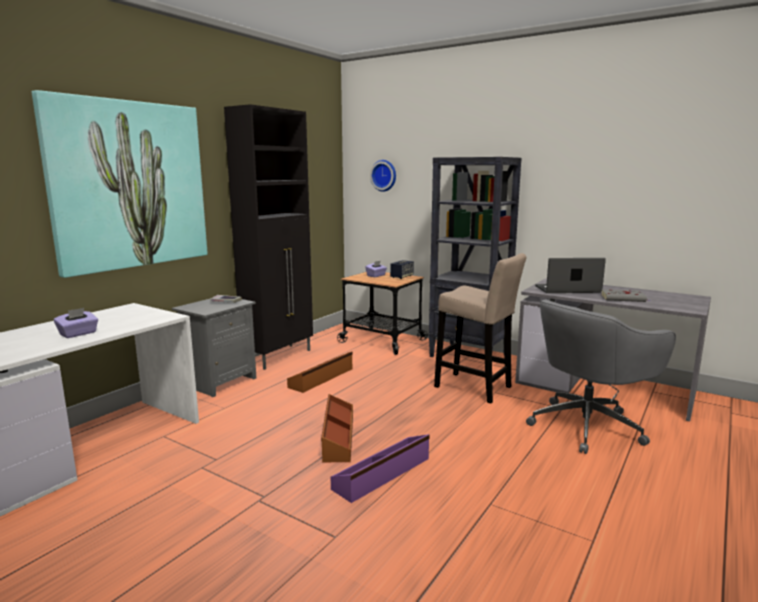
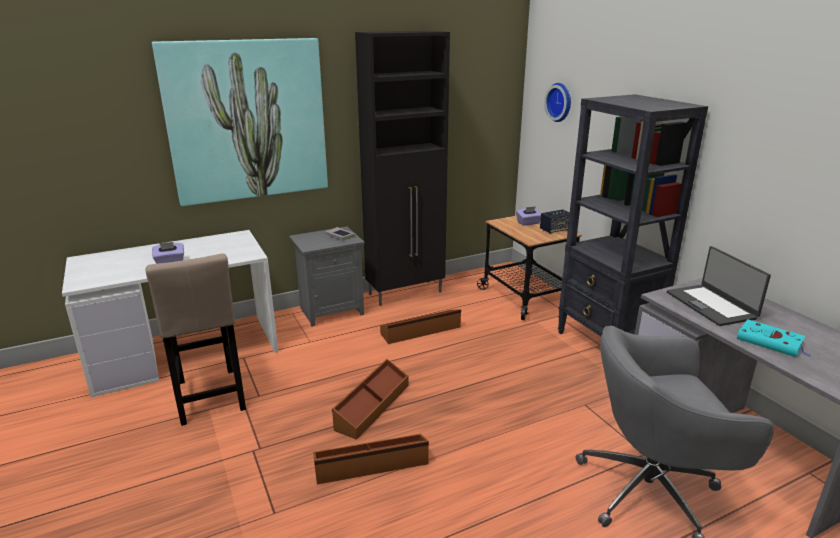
camera: 30 degrees right, 10 degrees up
purple storage box [331,434,430,503] -> brown storage box [313,434,429,484]
beige stool [434,253,526,404] -> beige stool moved to [146,254,246,426]
laptop [535,258,606,293] -> laptop turned 135 degrees counterclockwise [667,246,771,326]
grey book [601,289,651,302] -> turquoise book [737,319,811,357]

